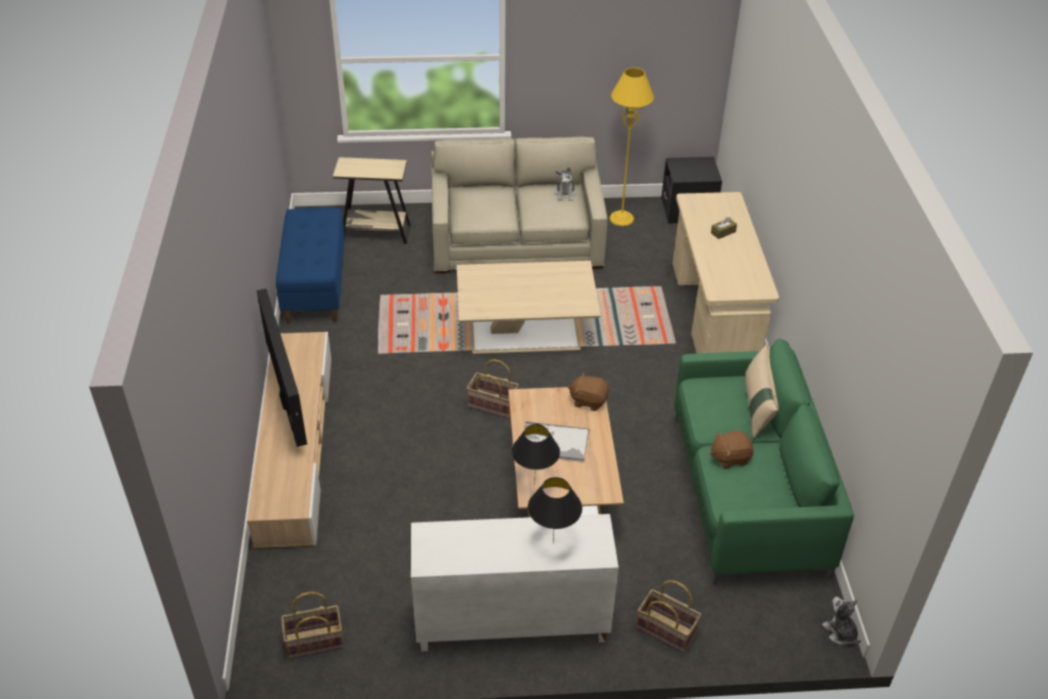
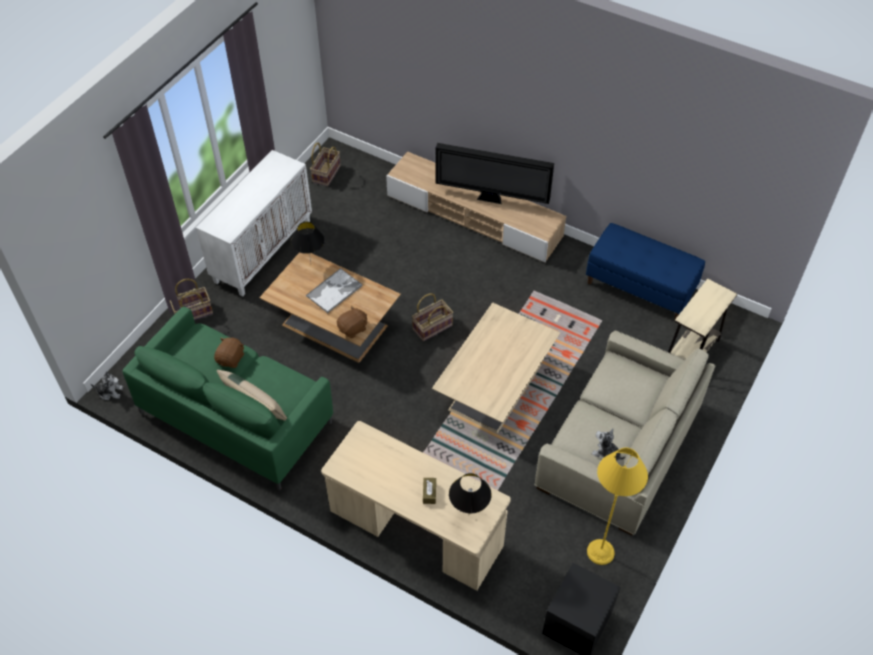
camera: 125 degrees right, 10 degrees up
black table lamp [528,477,582,543] -> black table lamp moved to [449,473,491,513]

